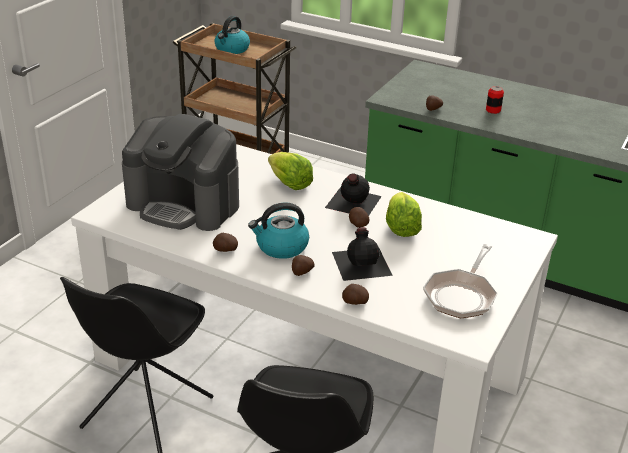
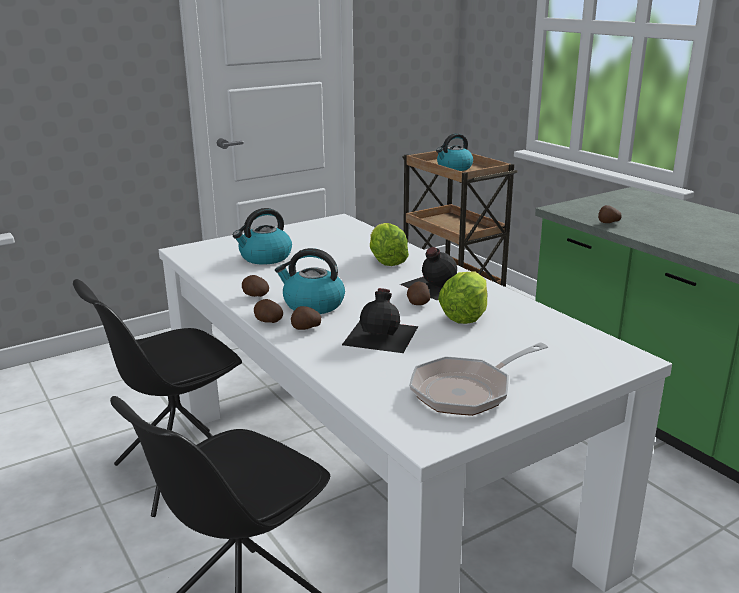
camera: 30 degrees right, 10 degrees down
coffee machine [122,114,239,231] -> kettle [233,208,292,264]
potato [342,284,369,305] -> potato moved to [254,299,283,323]
can [486,86,504,114] -> none

